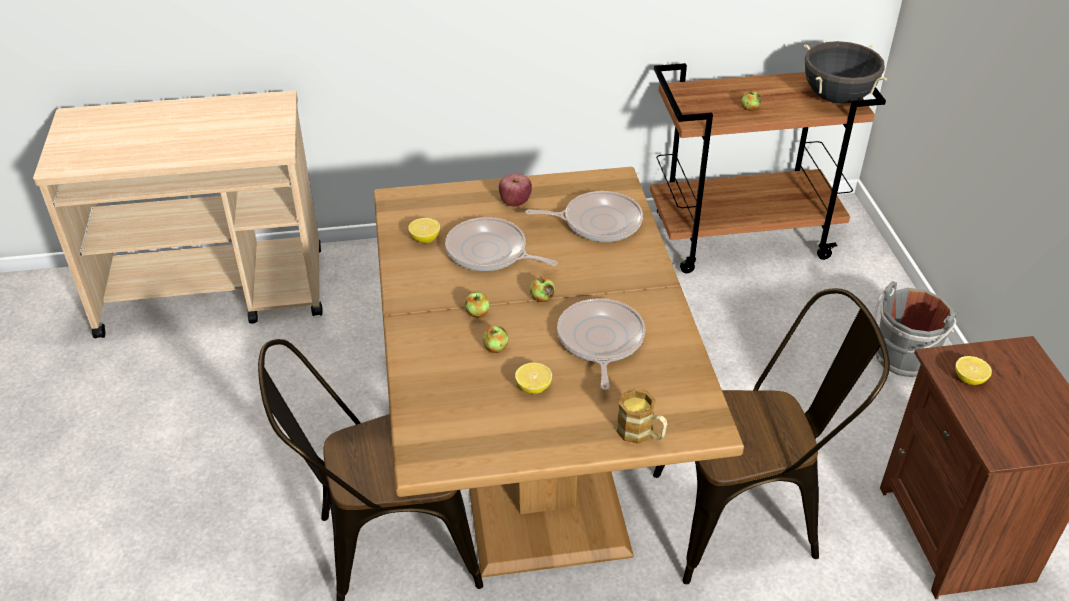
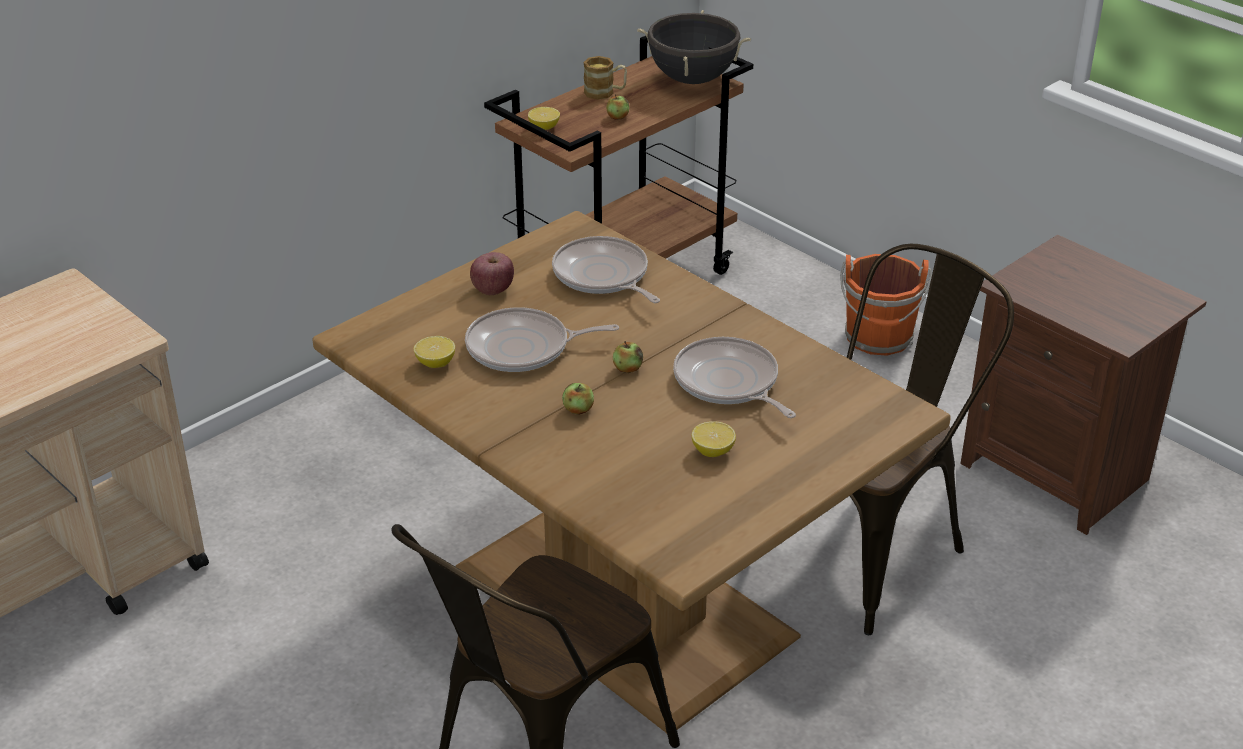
camera: 35 degrees left, 5 degrees down
apple [483,326,508,353] -> none
frying pan [525,191,643,242] -> frying pan turned 90 degrees counterclockwise [552,236,660,303]
mug [616,388,667,444] -> mug moved to [583,56,627,100]
grey bucket [874,281,959,377] -> orange bucket [840,254,932,356]
lemon [955,356,992,385] -> lemon moved to [528,107,560,130]

